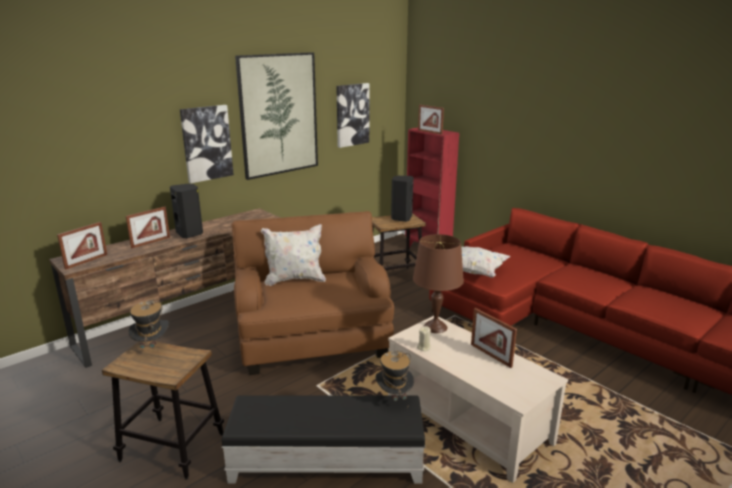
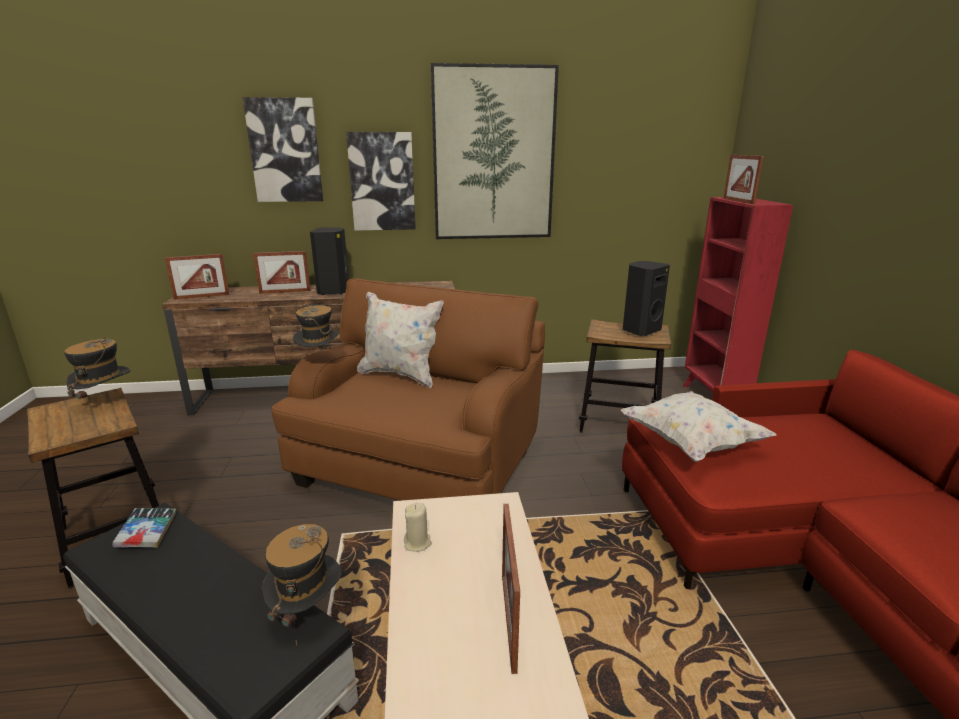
camera: 35 degrees right, 0 degrees up
picture [336,83,369,148] -> picture moved to [243,97,323,202]
brown table lamp [413,234,464,333] -> none
none -> book [112,508,176,548]
none -> hat [293,304,340,352]

